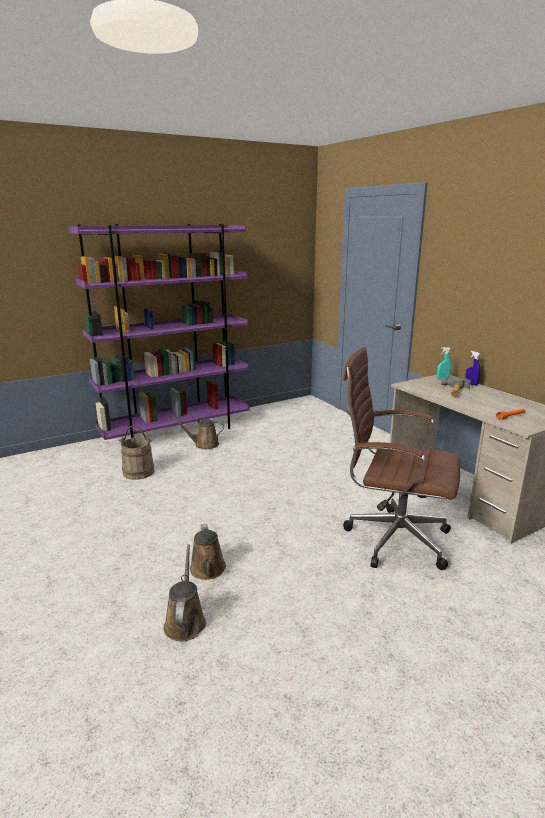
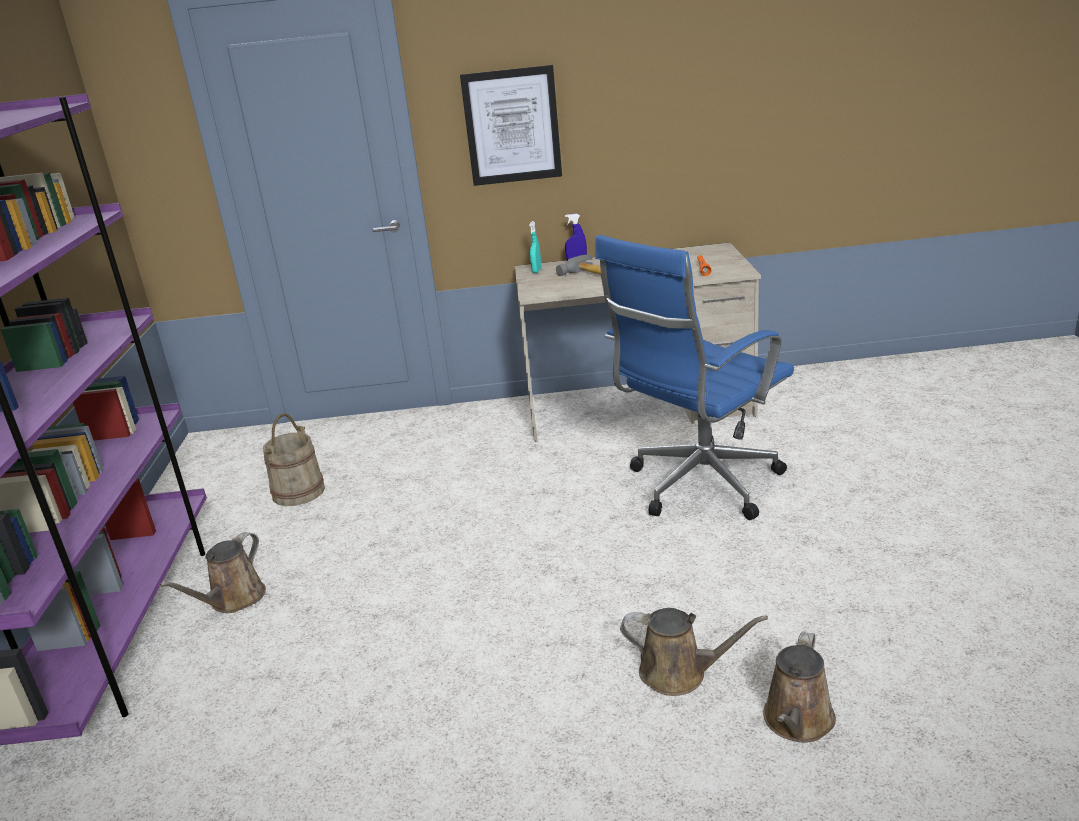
camera: 60 degrees left, 5 degrees up
beige bucket [119,425,154,480] -> beige bucket moved to [263,414,325,506]
brown watering can [164,544,206,641] -> brown watering can turned 90 degrees counterclockwise [763,631,836,743]
brown office chair [343,347,460,570] -> blue office chair [595,235,794,520]
none -> picture [460,65,562,186]

